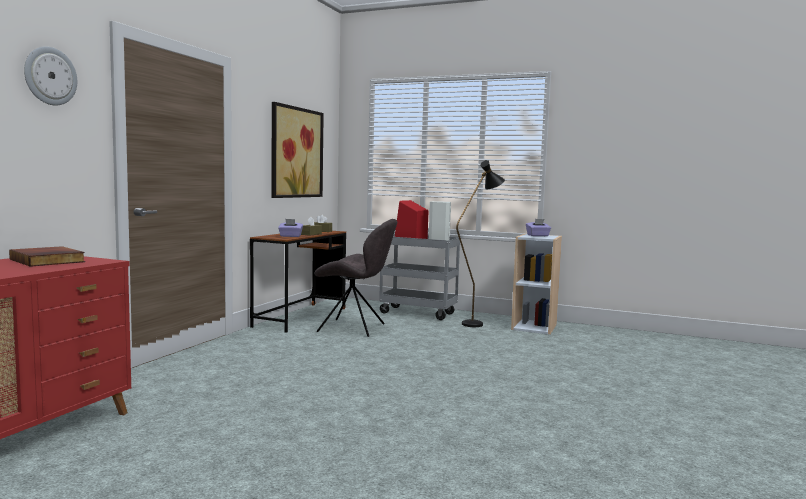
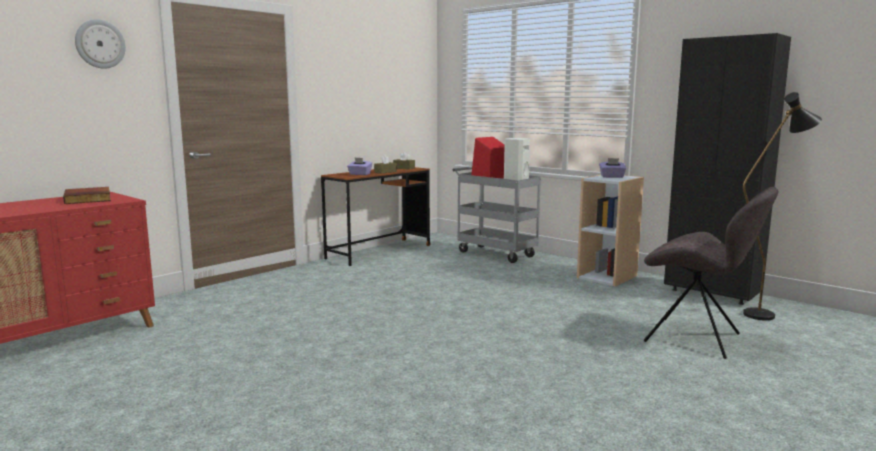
camera: 20 degrees right, 5 degrees up
picture [272,102,324,198] -> none
grey chair [314,219,397,337] -> grey chair moved to [644,187,779,359]
black floor lamp [456,160,505,327] -> black floor lamp moved to [743,92,822,321]
none -> black cabinet [664,33,791,305]

